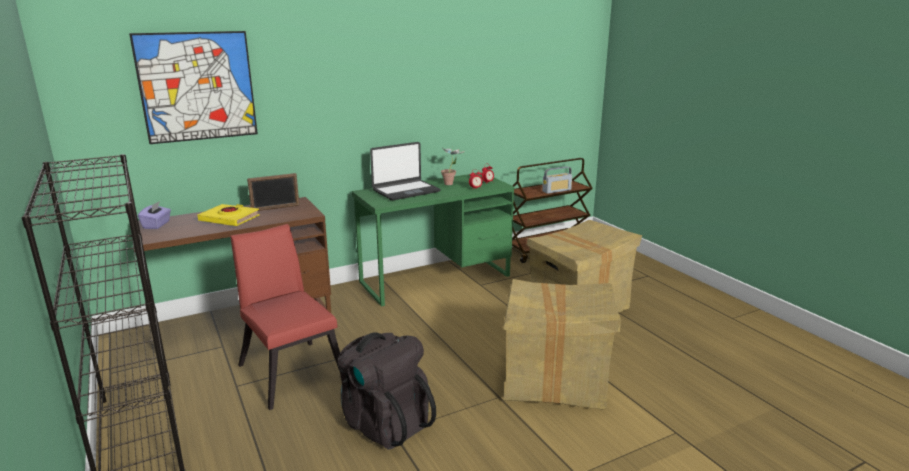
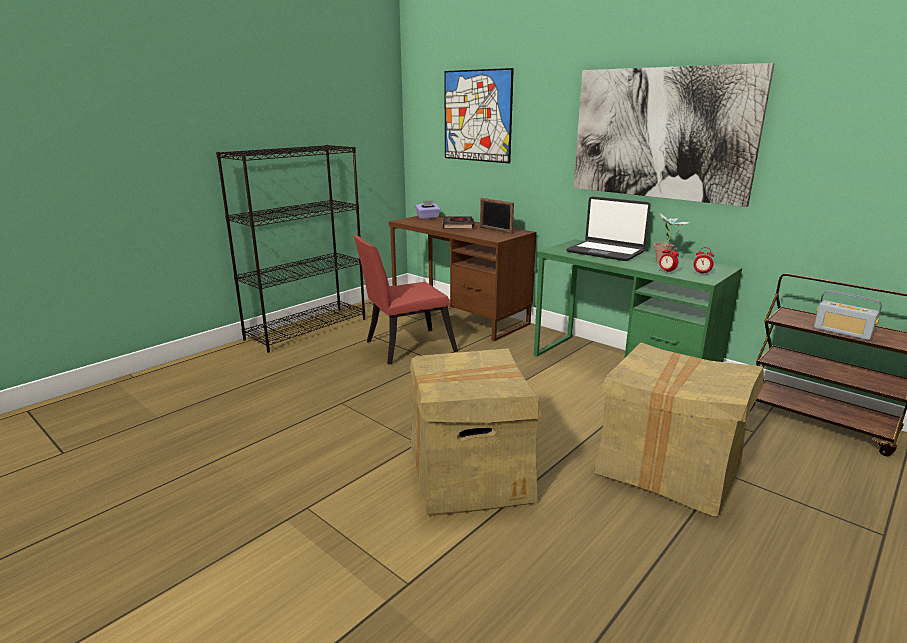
camera: 70 degrees right, 0 degrees up
yellow book [197,204,260,226] -> black book [442,216,474,229]
red chair [230,224,340,410] -> red chair turned 150 degrees counterclockwise [354,236,458,364]
black backpack [338,332,436,449] -> none
none -> picture [574,63,775,207]

